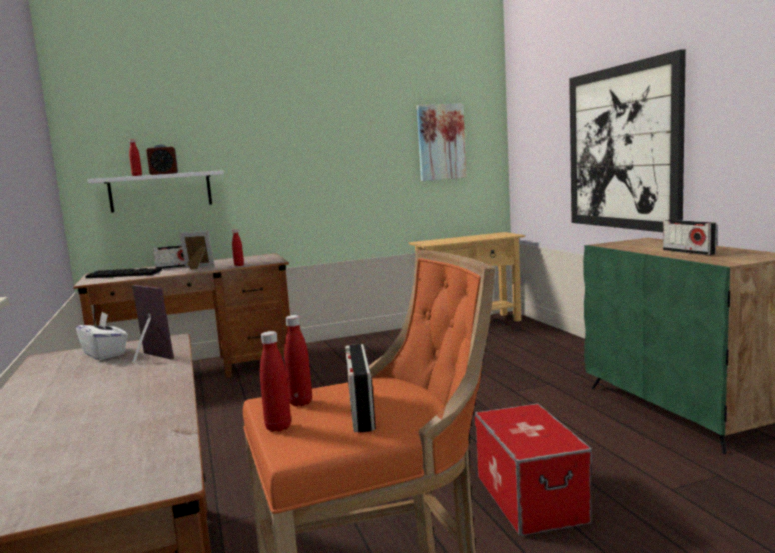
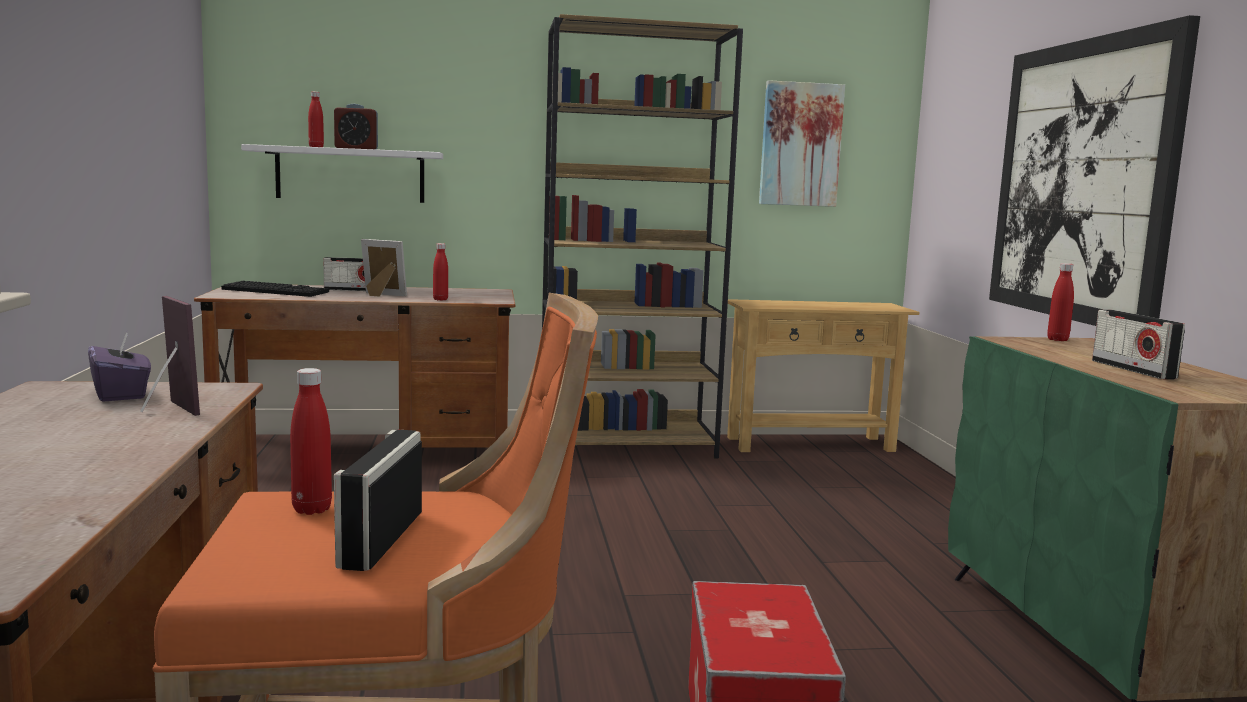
camera: 10 degrees right, 0 degrees up
white tissue box [76,312,128,360] -> purple tissue box [88,332,151,402]
red bottle [260,331,291,432] -> red bottle moved to [1047,263,1074,341]
none -> brown bookcase [542,14,743,459]

